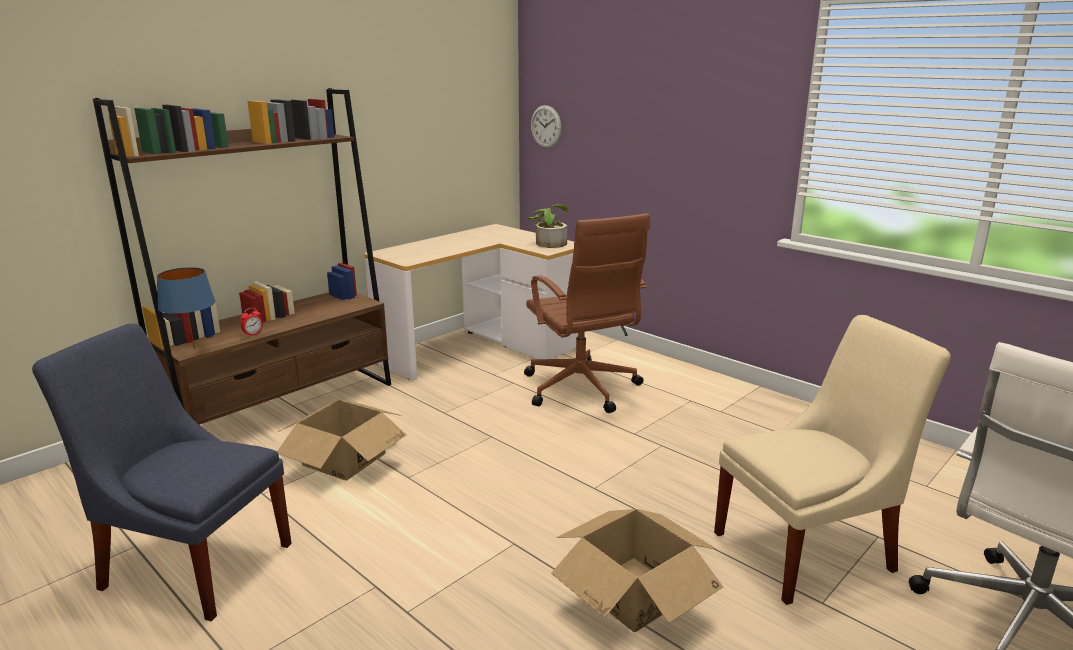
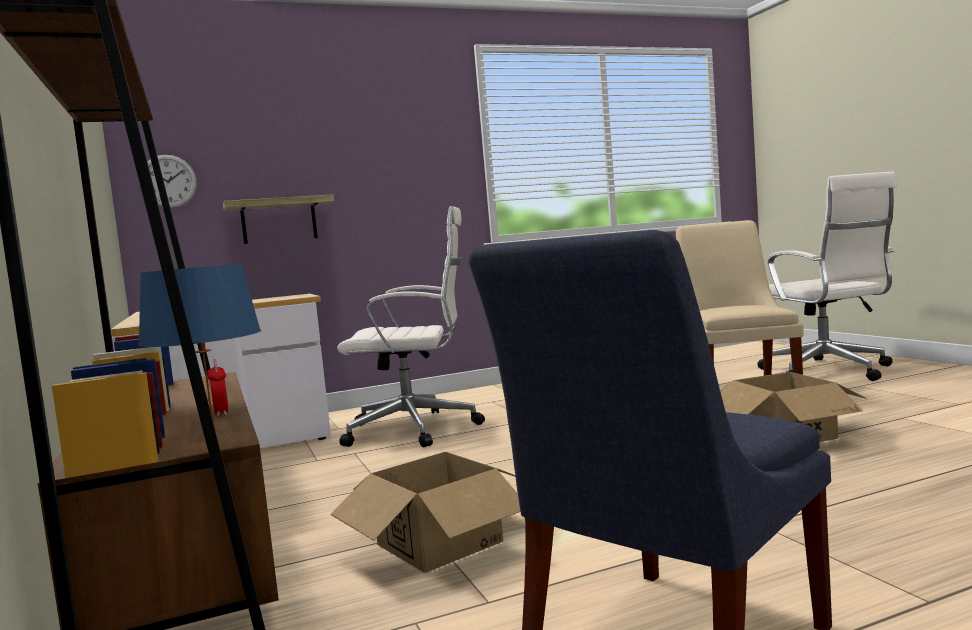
camera: 65 degrees left, 15 degrees down
brown office chair [524,213,650,413] -> white office chair [337,206,485,448]
potted plant [527,204,568,248] -> none
none -> shelf [223,195,334,244]

